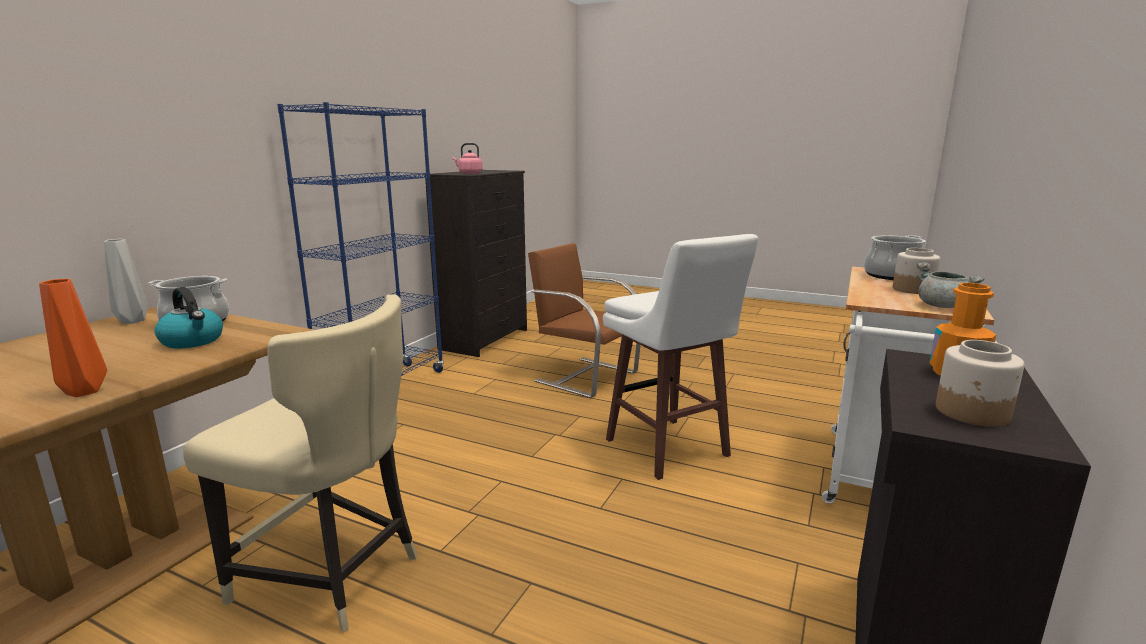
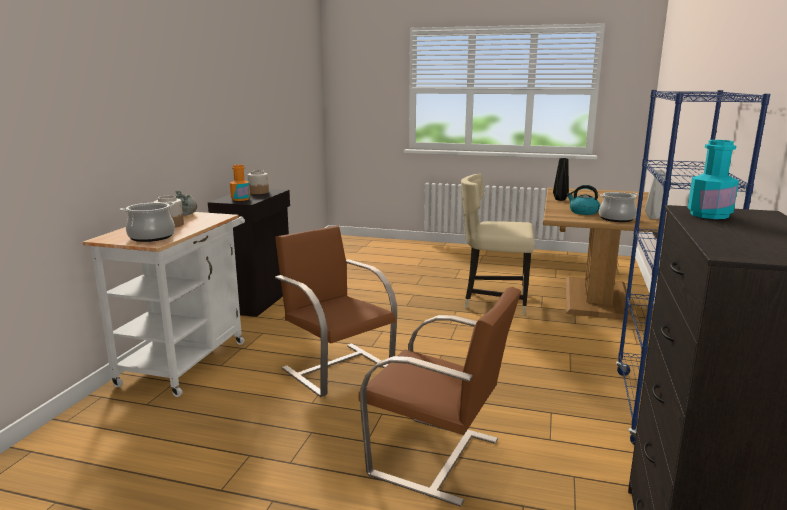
camera: 170 degrees right, 0 degrees up
orange vase [39,279,107,397] -> black vase [553,158,569,201]
pink kettle [452,143,483,174] -> turquoise bottle [688,140,739,219]
white stool [603,234,759,480] -> brown chair [275,225,397,397]

